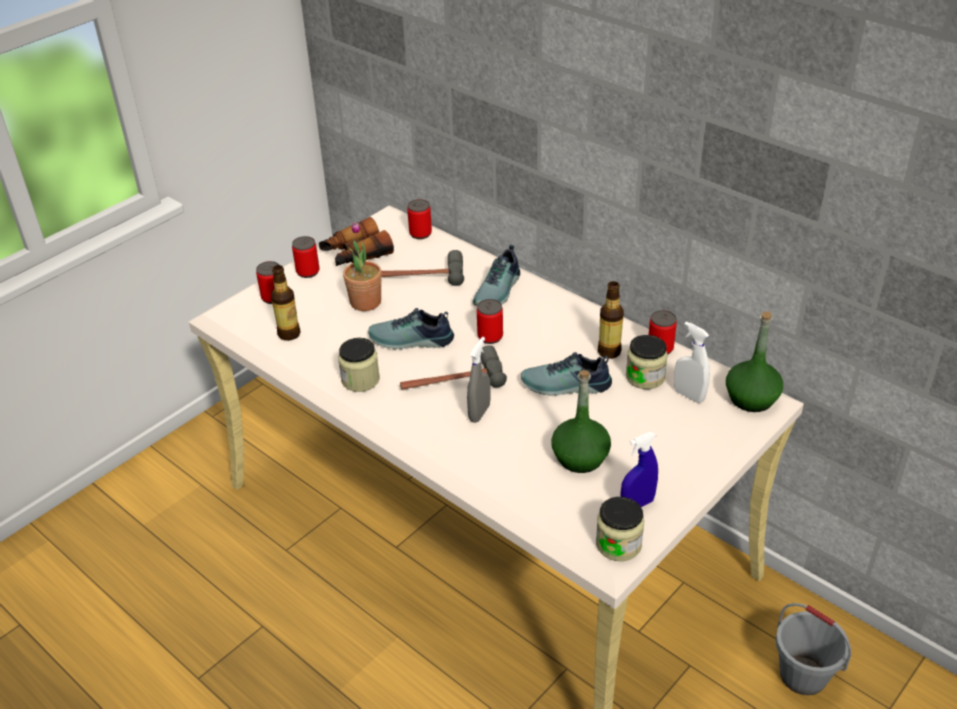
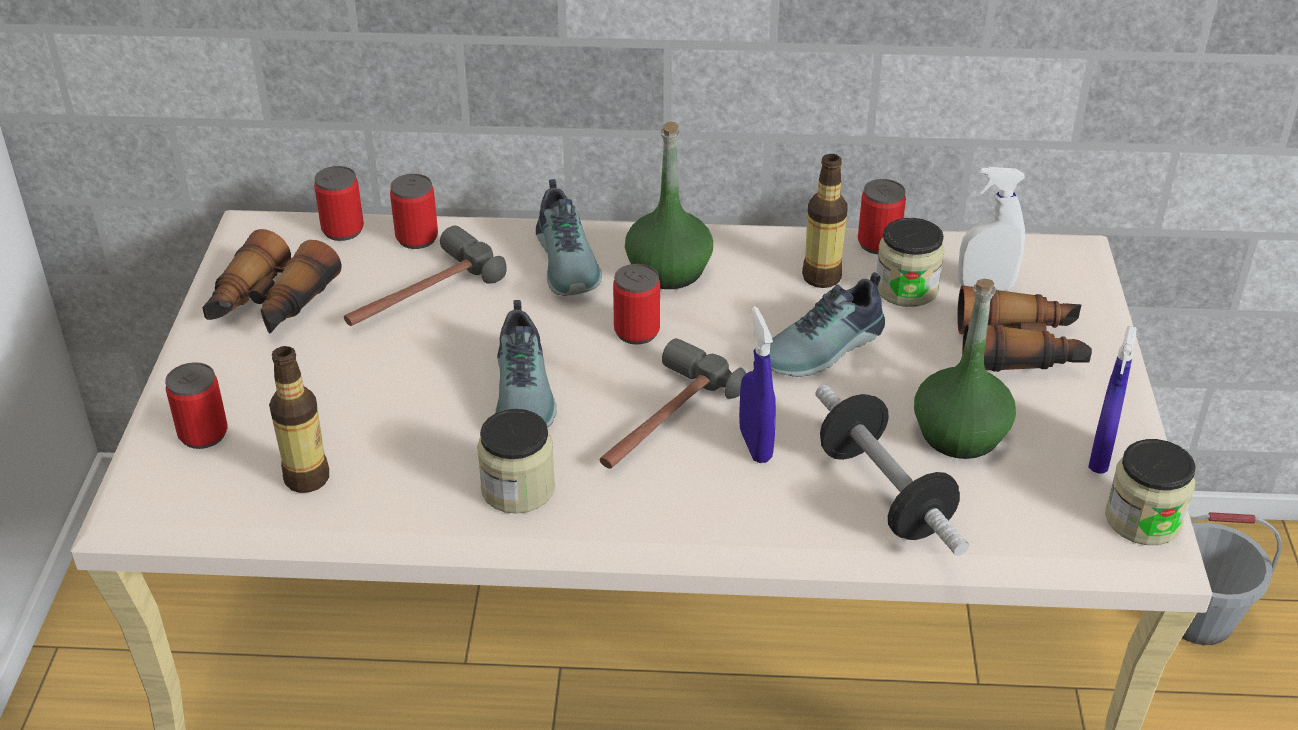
camera: 40 degrees left, 0 degrees up
can [292,236,320,278] -> can moved to [390,174,438,249]
potted plant [343,222,382,311] -> none
shoe [368,308,454,349] -> shoe turned 60 degrees counterclockwise [495,300,557,427]
grey spray bottle [467,337,491,423] -> blue spray bottle [739,306,776,463]
green bottle [726,311,783,412] -> green bottle moved to [625,122,713,289]
none -> dumbbell [815,384,969,556]
none -> binoculars [957,285,1092,372]

